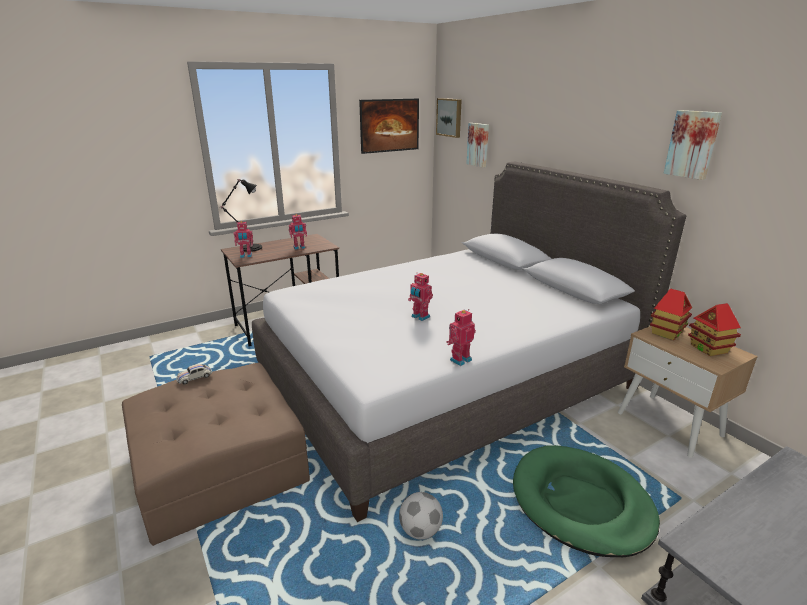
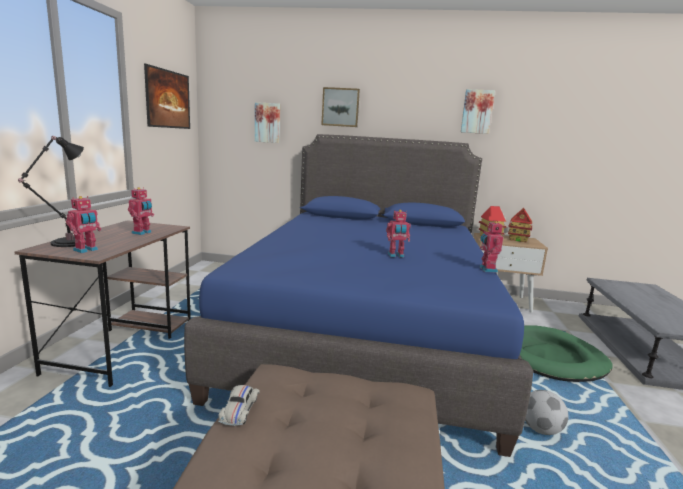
camera: 50 degrees left, 10 degrees down
grey bed [252,162,686,522] -> blue bed [184,134,533,457]
picture [436,98,462,138] -> picture moved to [321,87,360,127]

